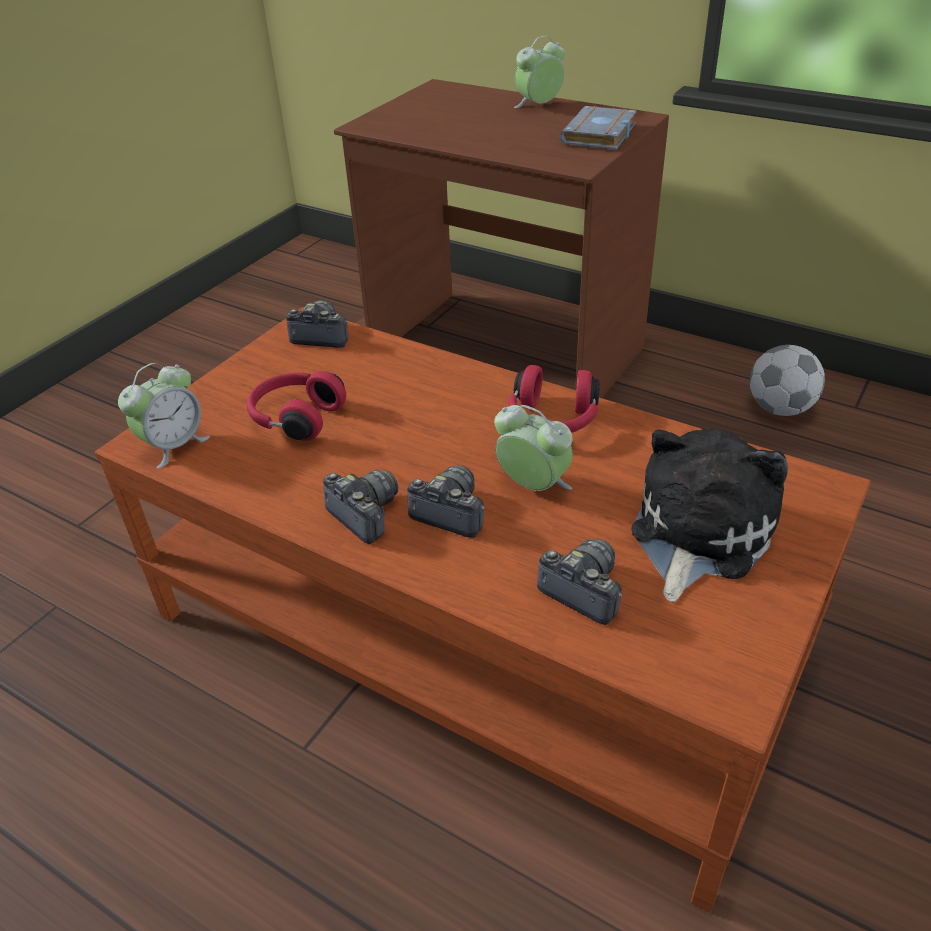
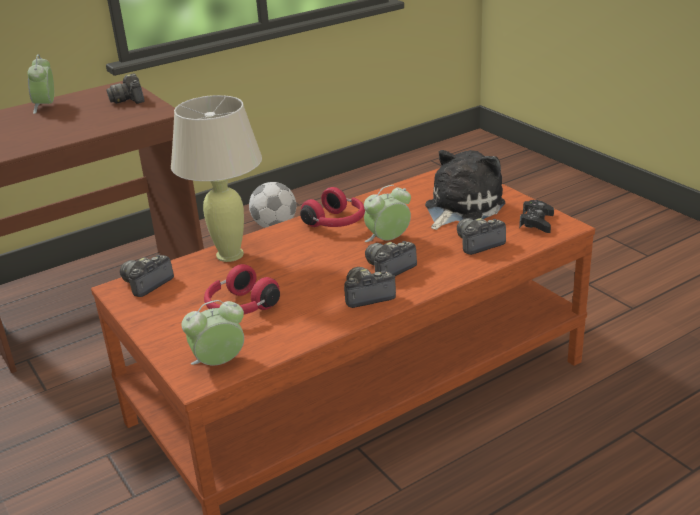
camera: 65 degrees left, 10 degrees down
alarm clock [118,363,210,469] -> alarm clock turned 90 degrees counterclockwise [181,300,244,366]
grey book [559,106,637,150] -> camera [106,73,145,104]
plush toy [631,429,788,602] -> plush toy turned 75 degrees clockwise [425,150,505,230]
none -> beige table lamp [171,95,262,262]
none -> black game controller [519,200,554,233]

